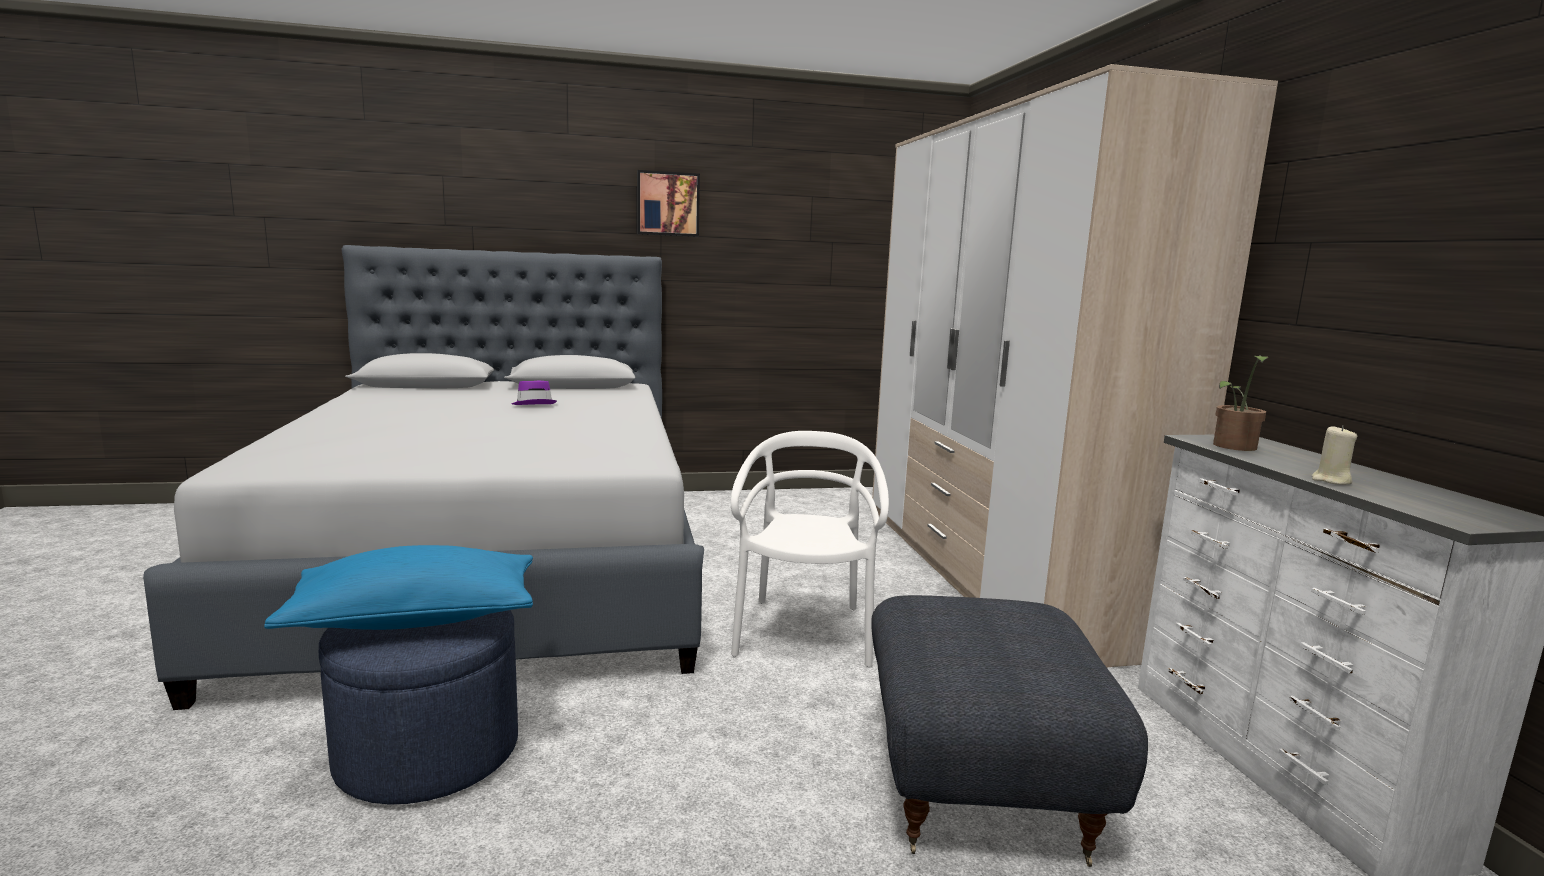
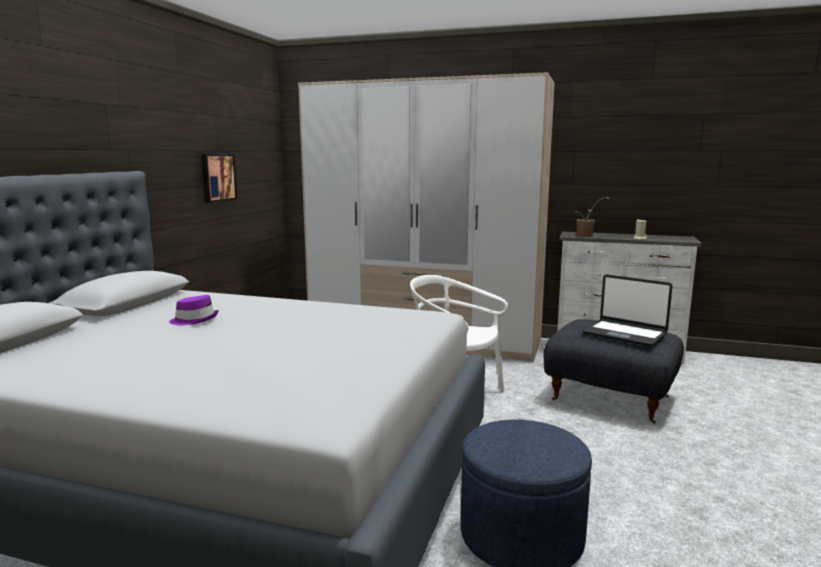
camera: 60 degrees left, 0 degrees up
blue pillow [264,545,533,630] -> none
picture [637,170,700,237] -> picture moved to [201,154,237,203]
none -> laptop [583,274,673,347]

